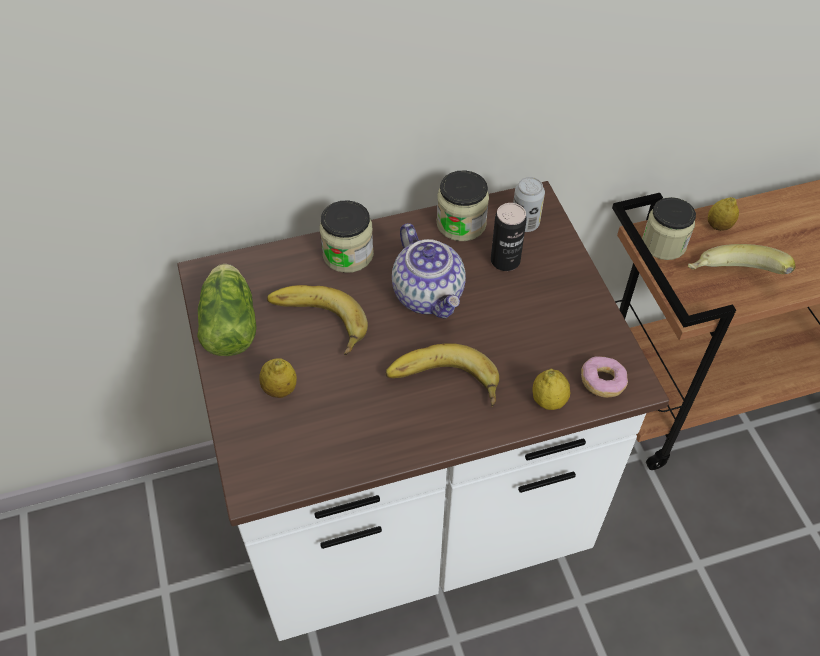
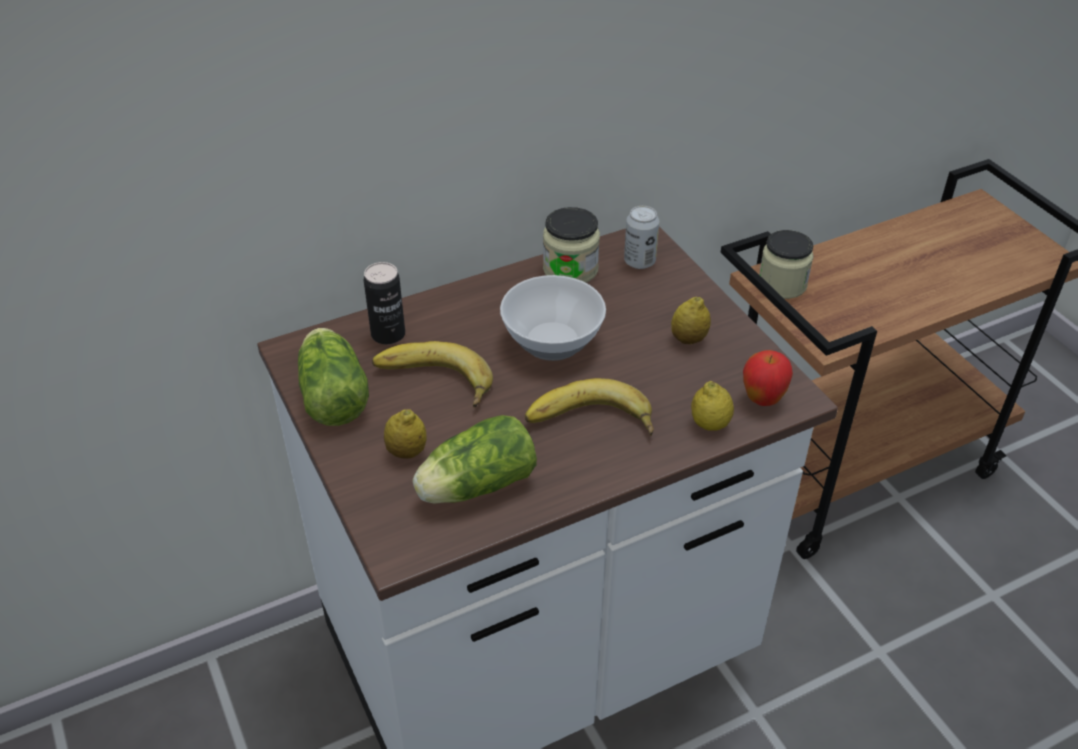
camera: 10 degrees left, 10 degrees down
jar [320,200,374,273] -> none
teapot [392,223,466,319] -> bowl [500,275,606,361]
can [491,203,527,271] -> can moved to [364,262,405,345]
donut [581,357,628,398] -> apple [743,350,793,406]
banana [688,244,796,274] -> none
lemon [708,197,739,231] -> lemon moved to [671,297,711,344]
none -> lettuce [413,415,537,504]

